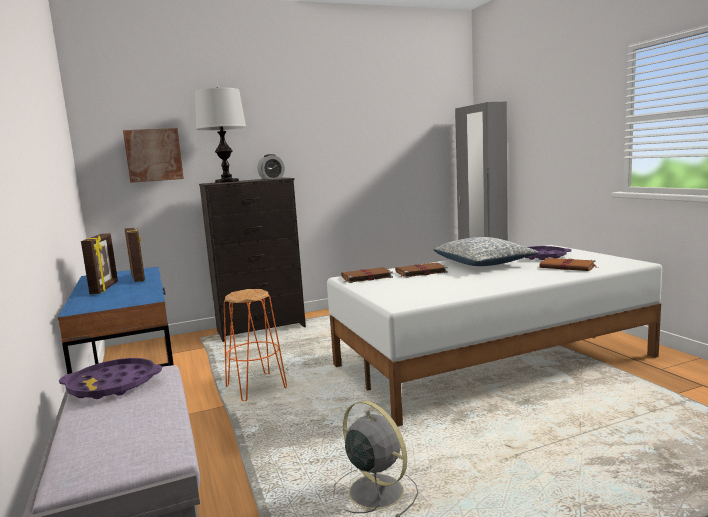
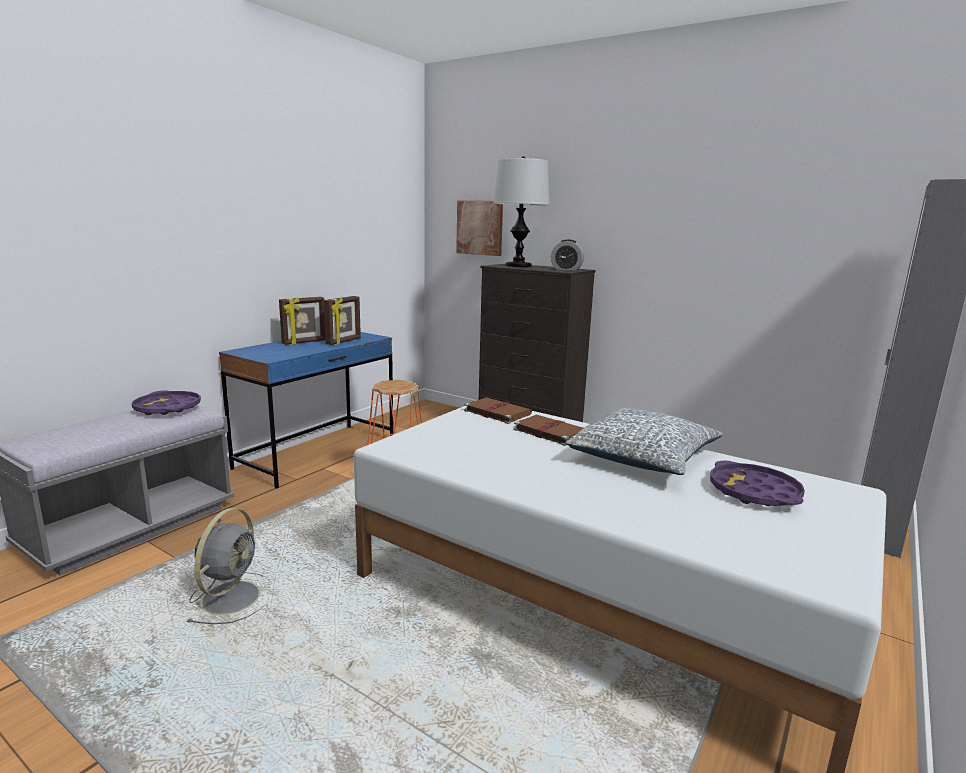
camera: 55 degrees right, 5 degrees up
brown book [539,257,598,271] -> none

